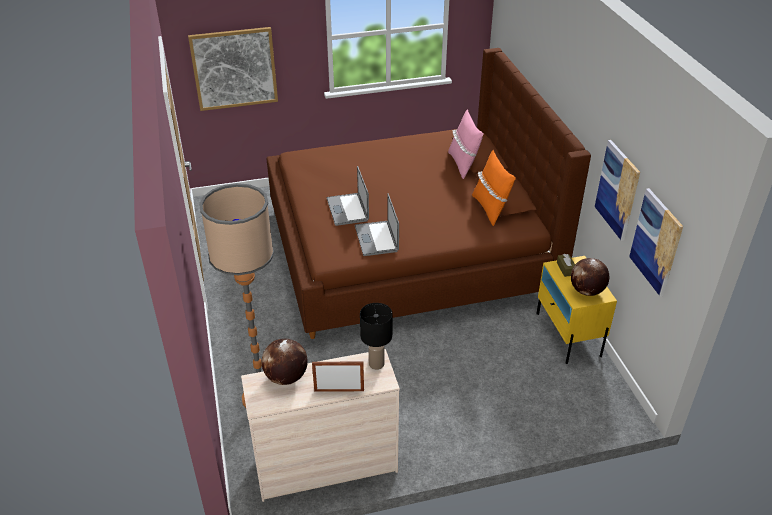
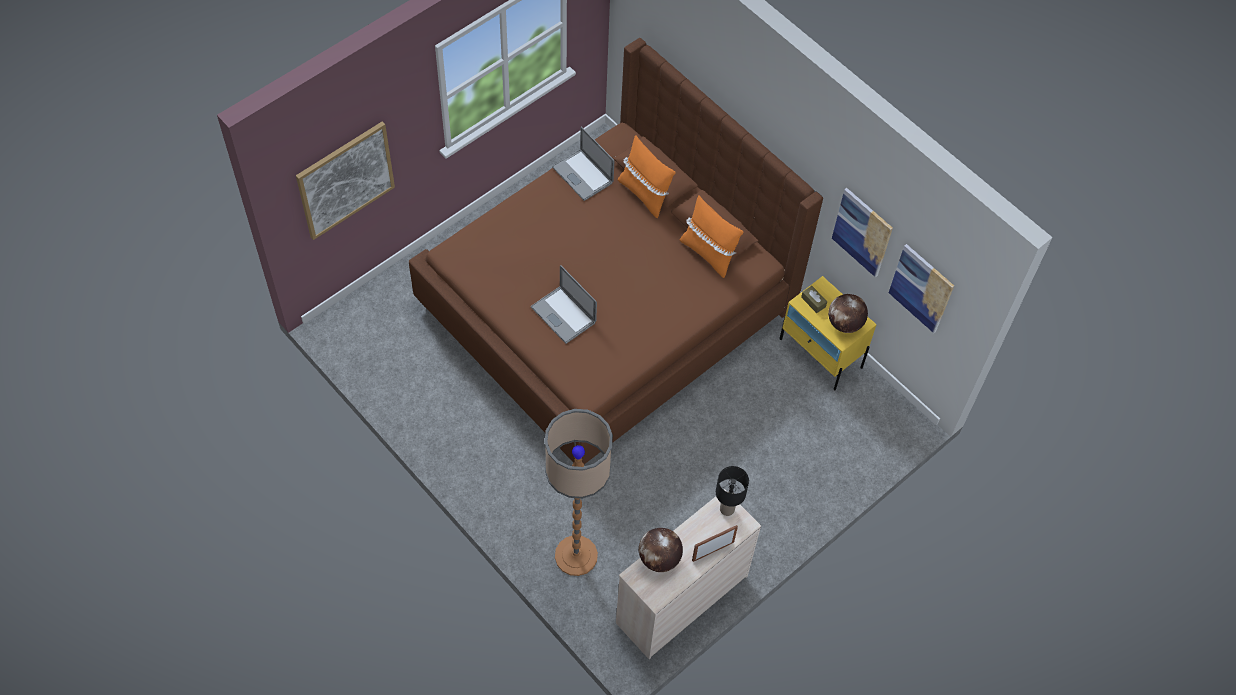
camera: 30 degrees left, 20 degrees up
laptop [355,193,399,256] -> laptop moved to [552,126,614,201]
pink pillow [448,109,484,179] -> orange pillow [618,135,676,218]

